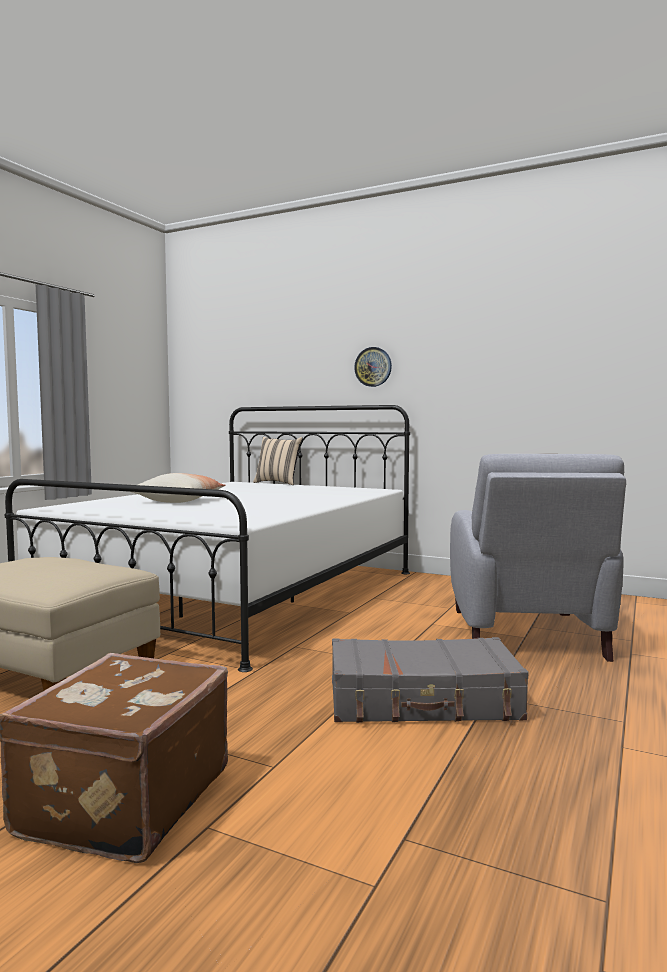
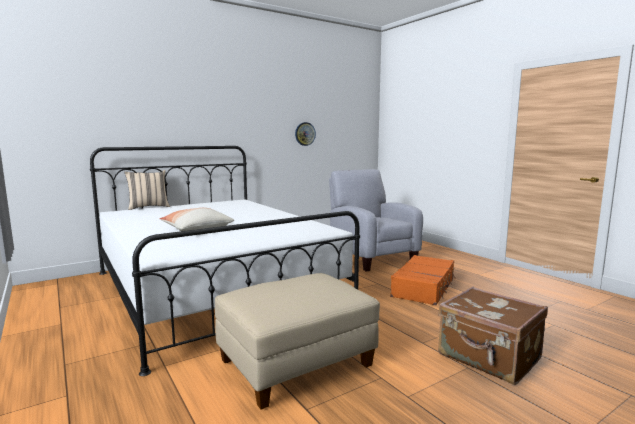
camera: 60 degrees left, 5 degrees up
grey suitcase [332,637,528,723] -> orange suitcase [390,255,456,305]
wall clock [354,347,392,387] -> wall clock moved to [295,122,316,146]
grey armchair [450,454,626,662] -> grey armchair turned 150 degrees counterclockwise [329,169,423,272]

